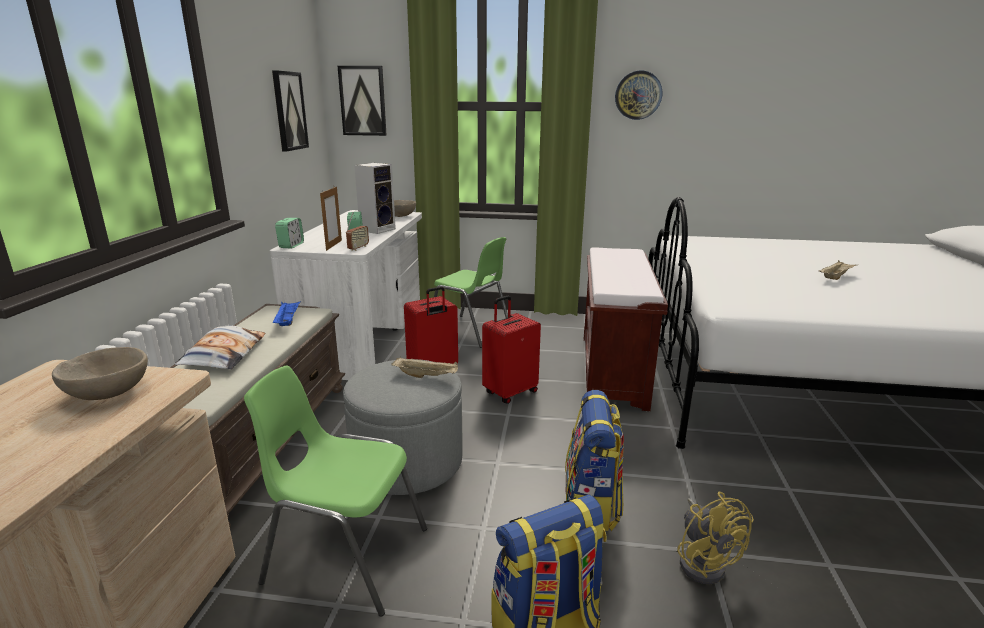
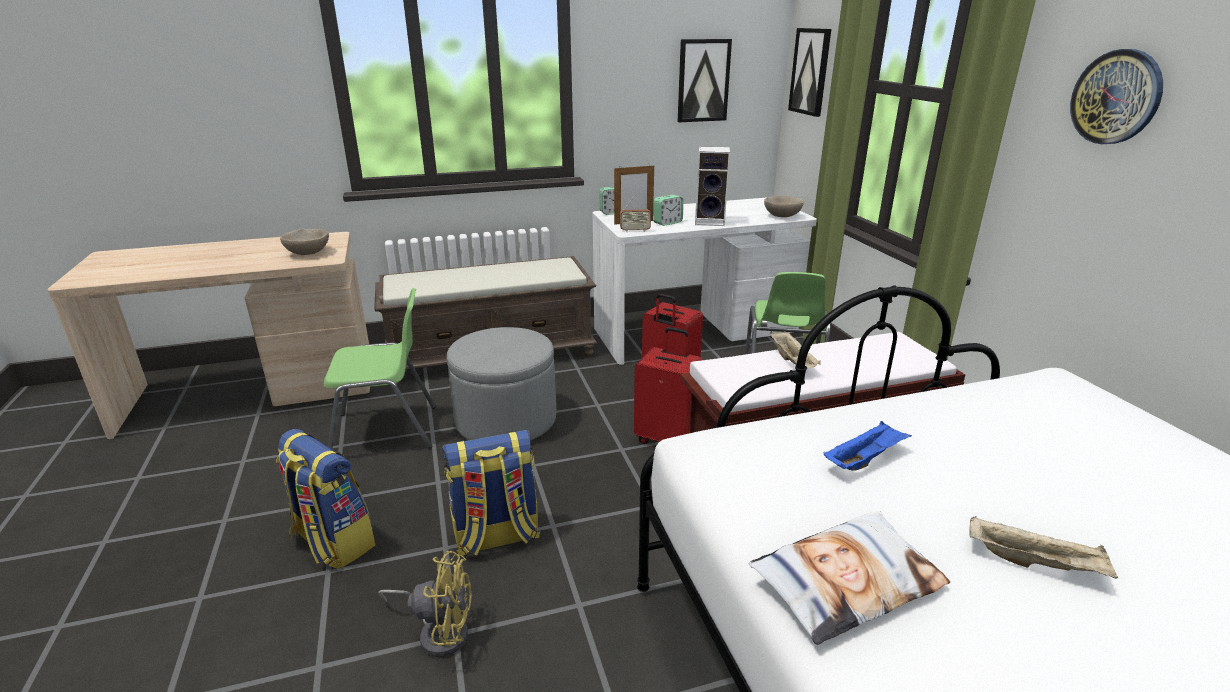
camera: 65 degrees right, 5 degrees up
pillow [175,326,266,370] -> pillow moved to [748,511,950,645]
green chair [244,365,427,617] -> green chair turned 90 degrees clockwise [324,288,436,450]
blue tray [273,301,301,326] -> blue tray moved to [824,421,912,471]
beige tray [391,357,458,378] -> beige tray moved to [770,331,820,368]
yellow fan [677,491,754,584] -> yellow fan turned 135 degrees counterclockwise [378,551,472,657]

